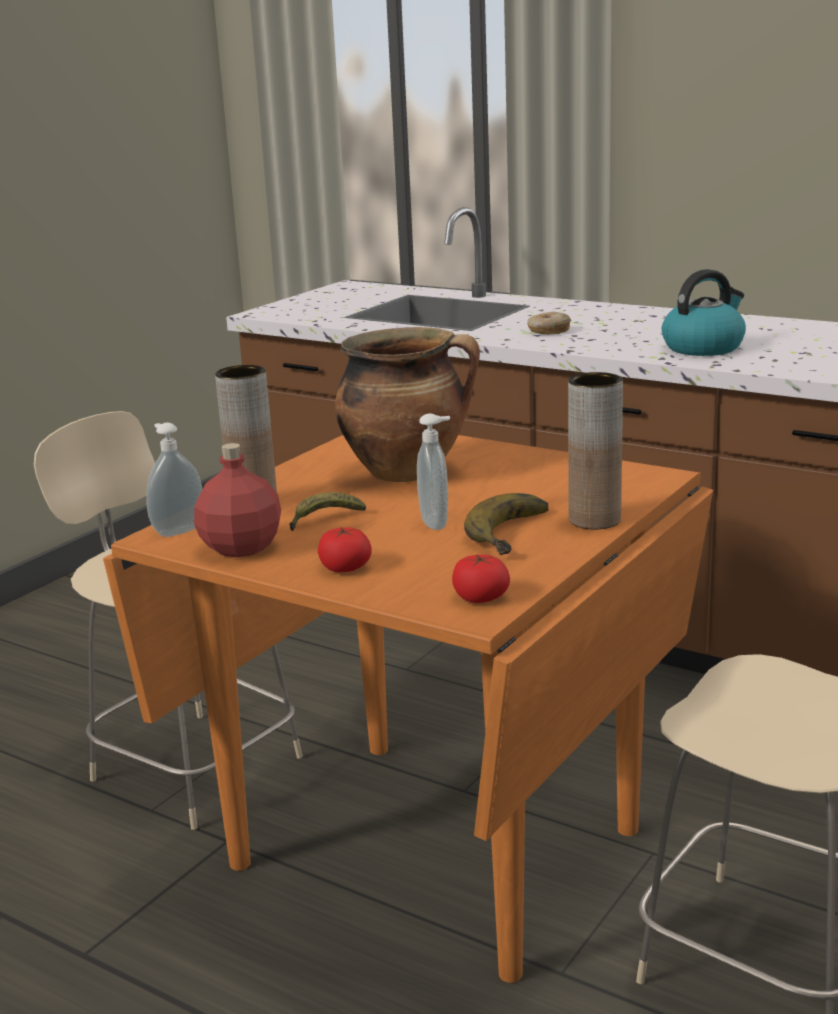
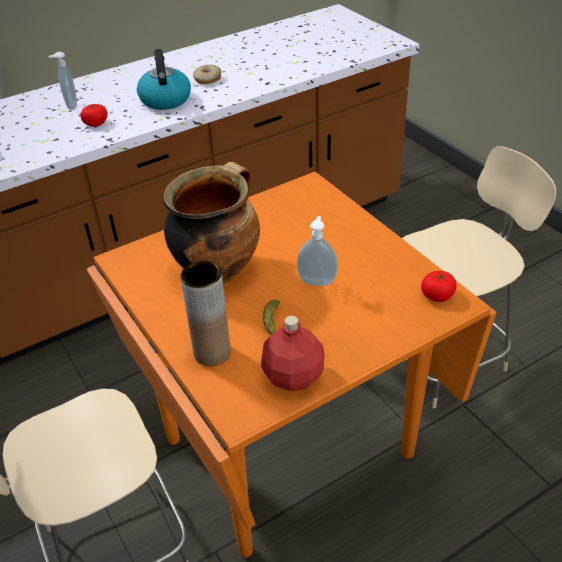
camera: 65 degrees left, 20 degrees up
soap dispenser [146,423,202,537] -> soap dispenser moved to [49,52,77,110]
tomato [318,527,371,572] -> tomato moved to [81,104,107,127]
banana [464,493,548,555] -> none
donut [527,312,571,334] -> donut moved to [193,65,221,84]
brown vase [568,372,623,529] -> none

